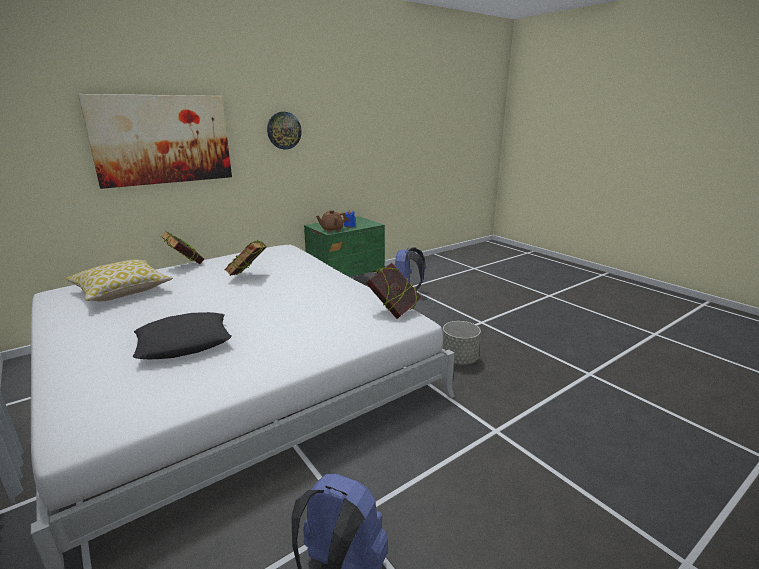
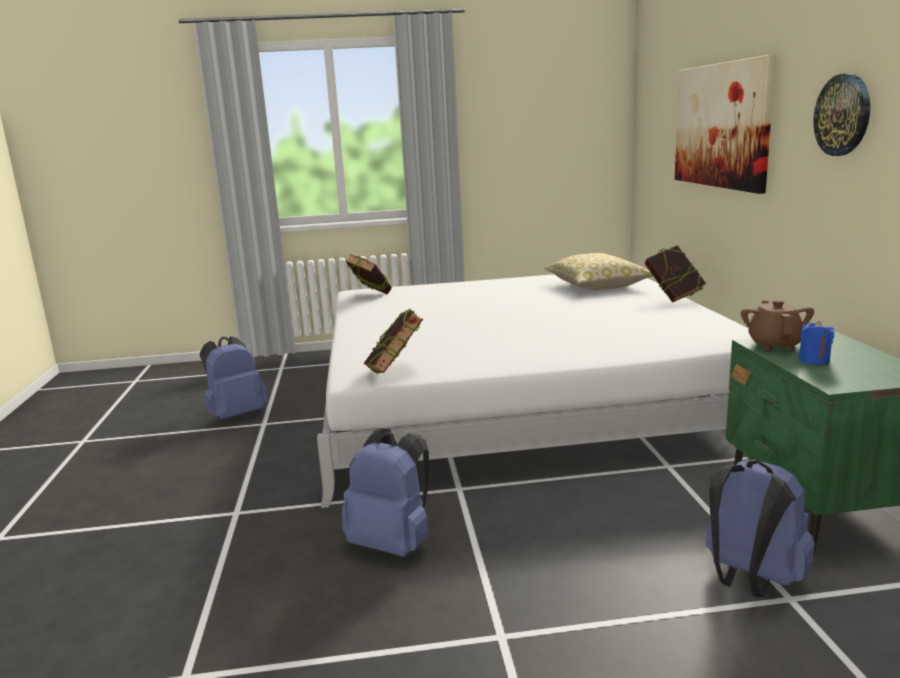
camera: 120 degrees right, 5 degrees down
black pillow [133,312,232,359] -> none
book [225,240,267,276] -> book moved to [345,254,392,294]
grey planter [442,321,481,365] -> blue backpack [342,428,429,557]

